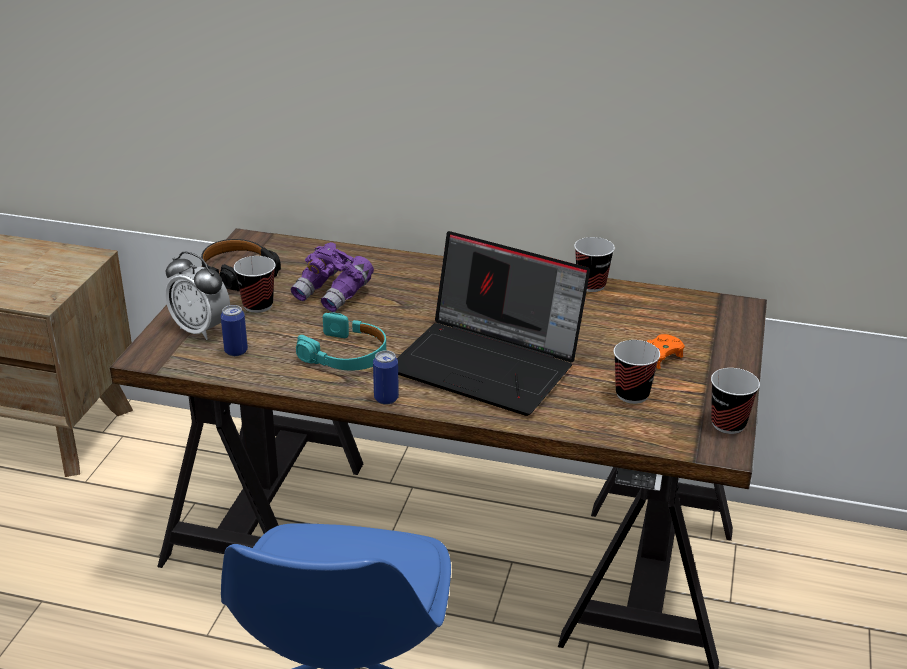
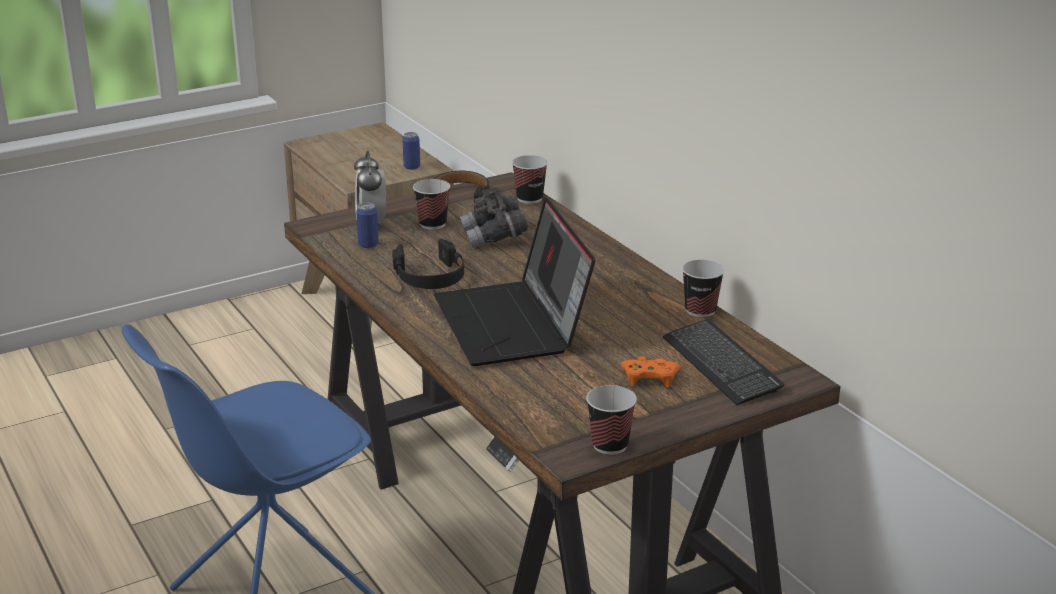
camera: 45 degrees right, 5 degrees down
purple binoculars [291,242,374,312] -> grey binoculars [460,188,528,248]
turquoise headphones [296,312,386,370] -> black headphones [392,239,464,289]
can [373,350,399,404] -> can moved to [402,132,420,170]
cup [614,340,660,404] -> cup moved to [512,155,548,204]
none -> keyboard [663,319,784,405]

